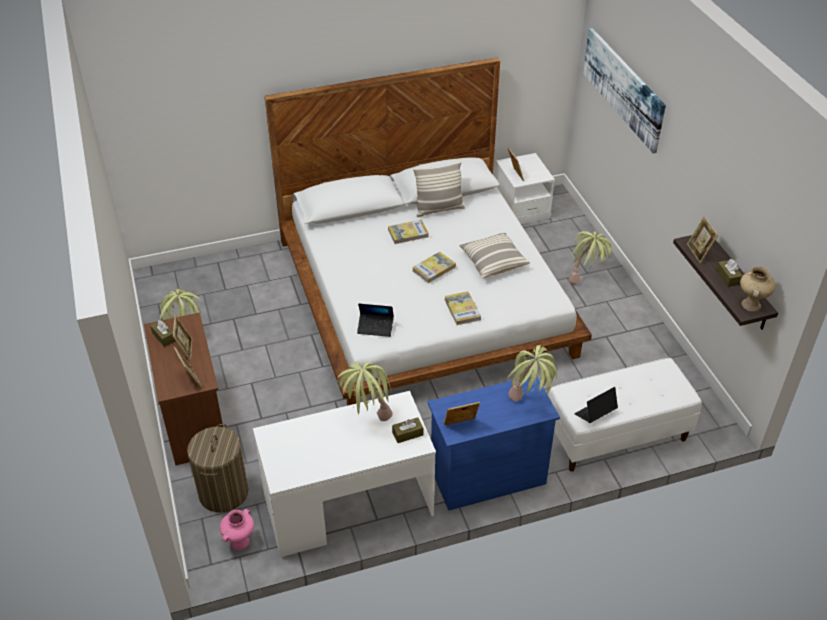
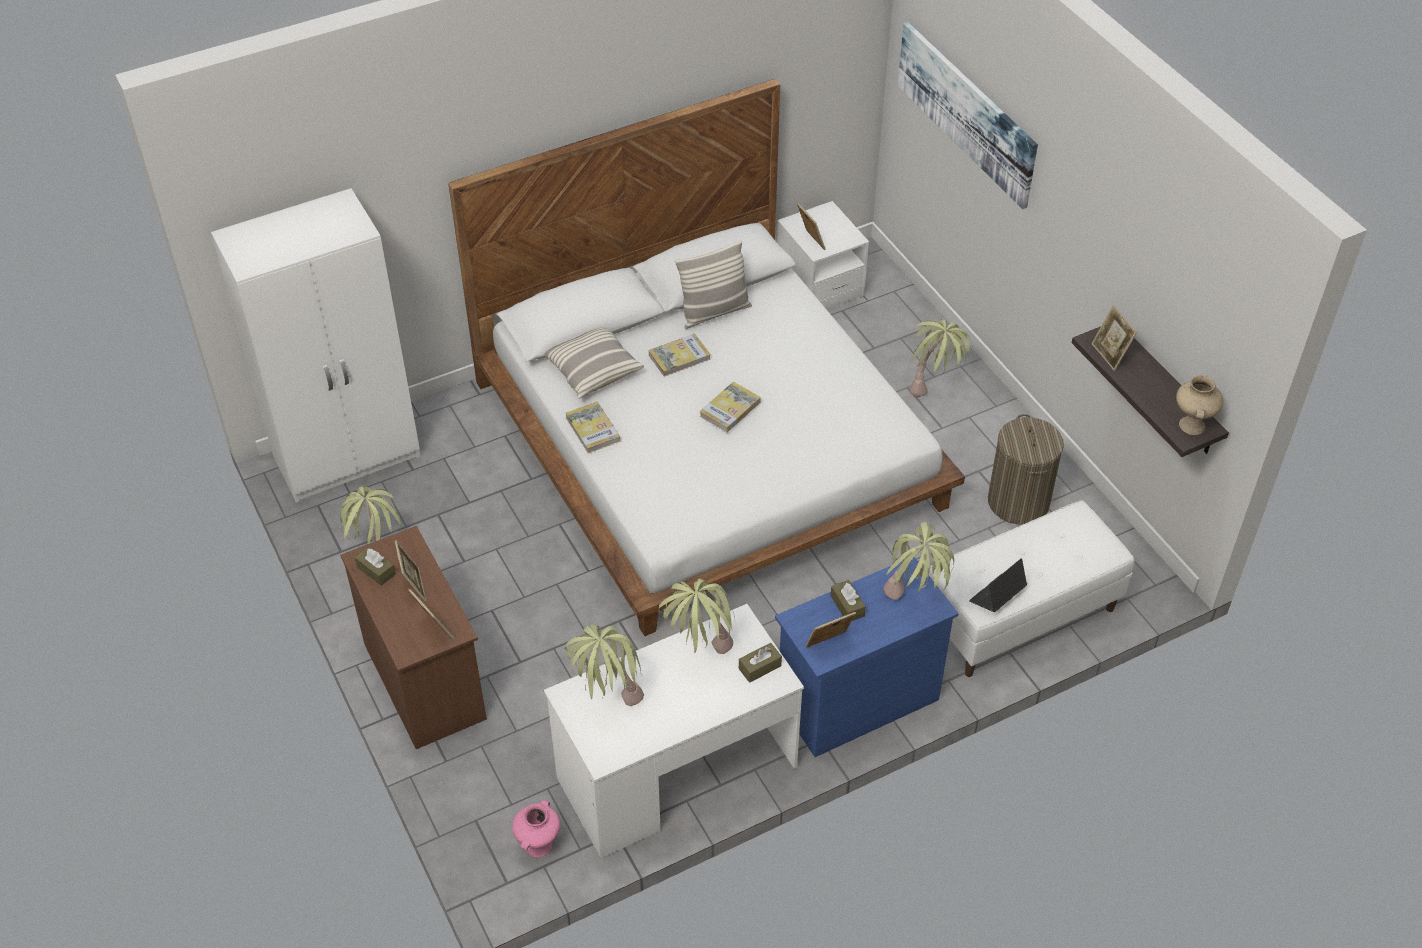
camera: 10 degrees left, 5 degrees up
laundry basket [187,424,248,512] -> laundry basket moved to [988,414,1064,525]
laptop [357,304,394,337] -> none
book [445,291,481,325] -> book moved to [565,402,620,453]
pillow [459,232,530,278] -> pillow moved to [545,327,644,398]
brown tissue box [716,259,742,287] -> brown tissue box moved to [831,580,866,621]
none -> white wardrobe [211,188,420,502]
none -> potted plant [565,624,644,706]

